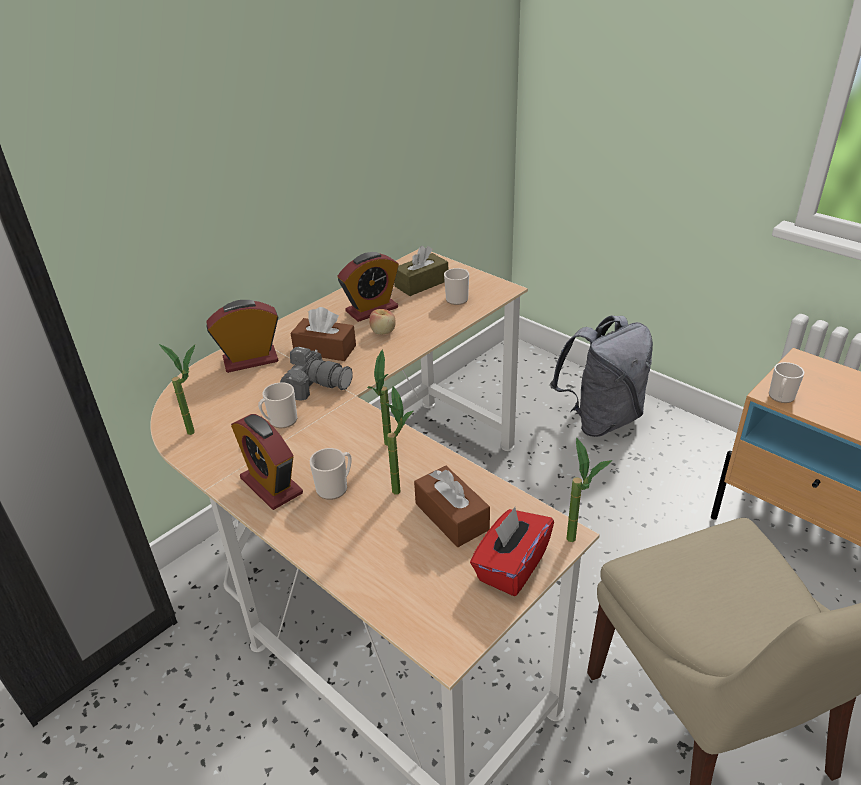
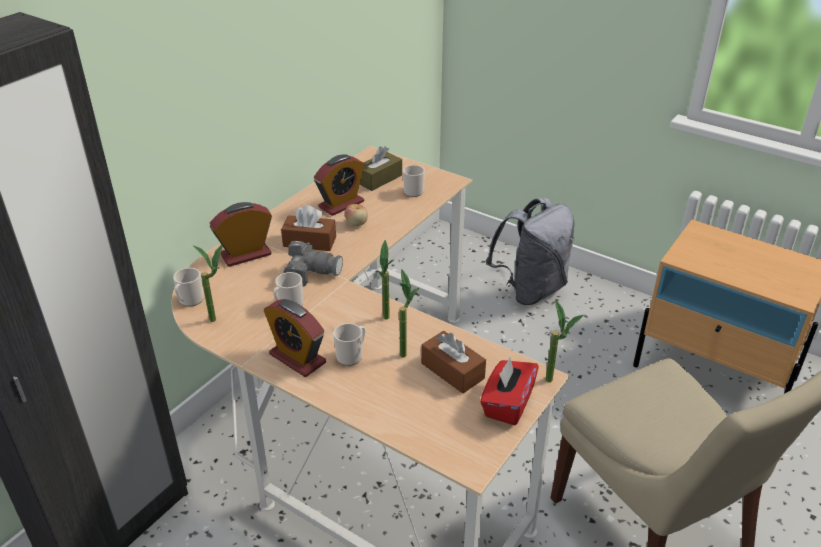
camera: 10 degrees left, 0 degrees up
mug [769,362,804,403] -> mug moved to [173,268,204,307]

